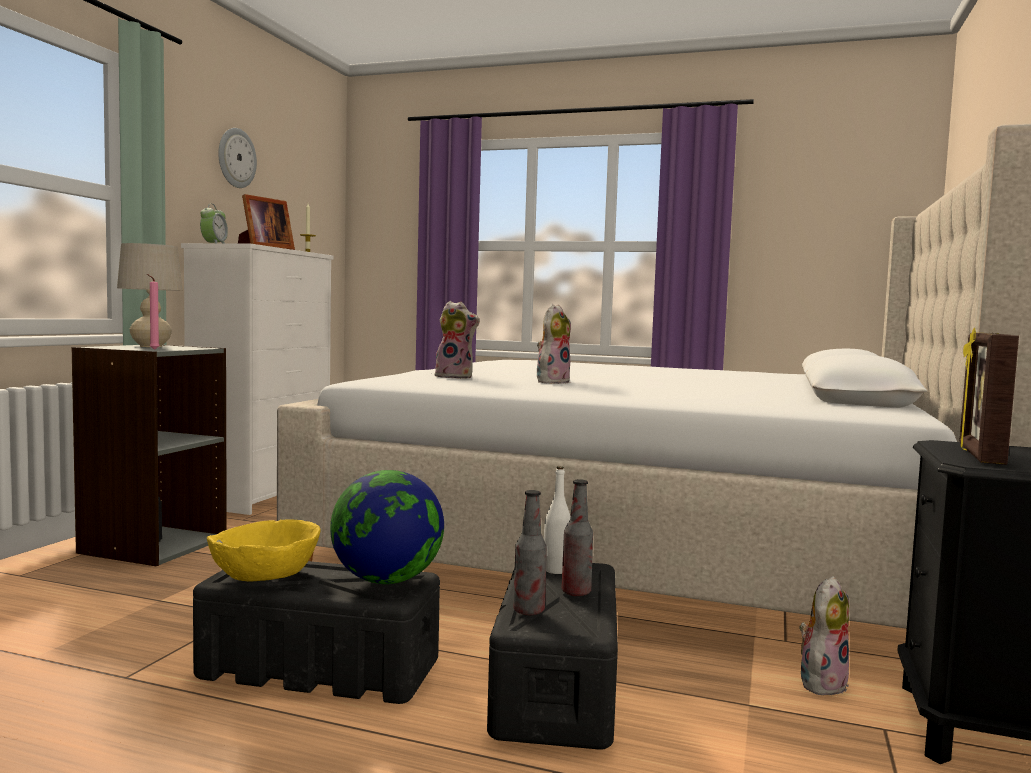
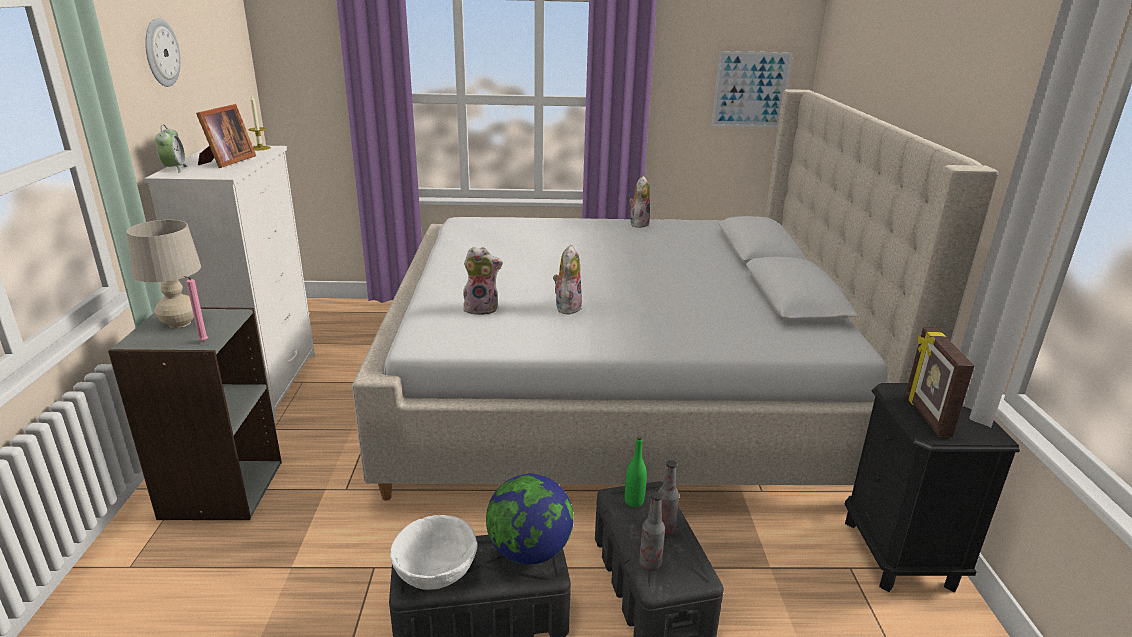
camera: 20 degrees left, 20 degrees up
yellow bowl [207,520,321,581] -> white bowl [390,515,477,590]
white bottle [544,466,570,574] -> green bottle [625,436,647,507]
plush toy [799,576,849,696] -> plush toy moved to [629,176,650,228]
none -> picture [712,51,793,128]

